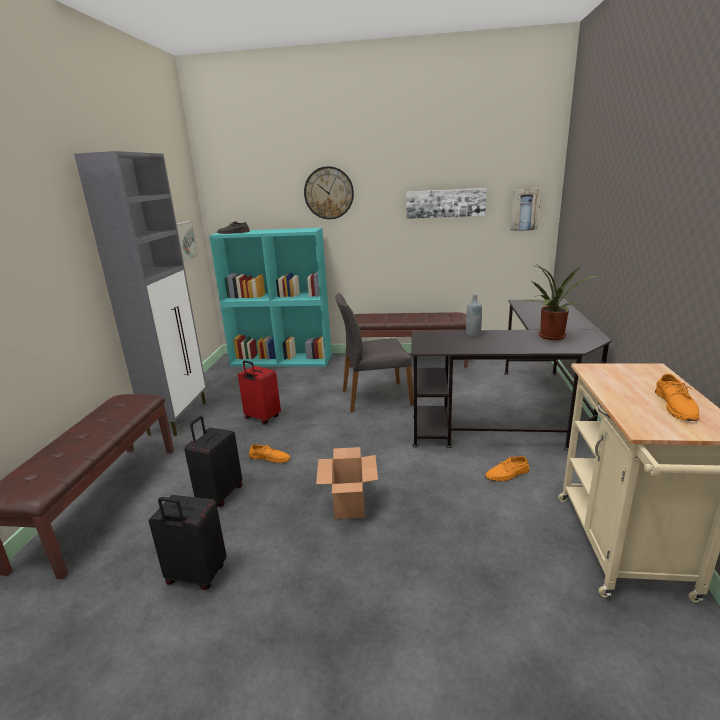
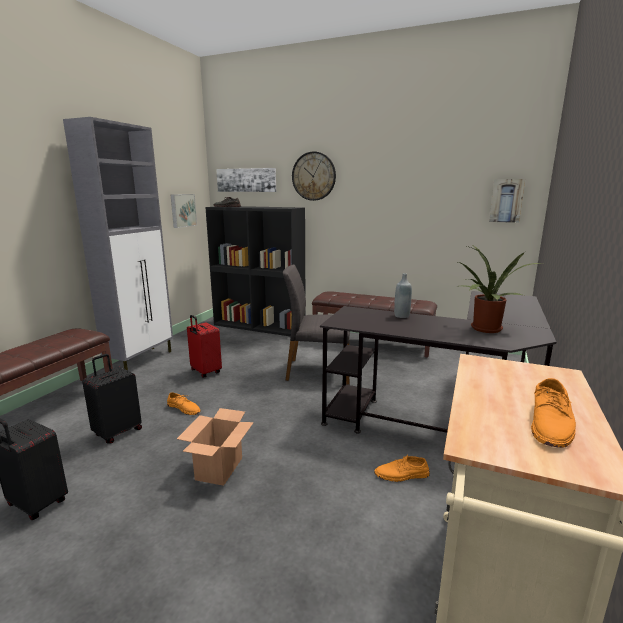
camera: 15 degrees right, 5 degrees down
turquoise bookcase [209,228,332,367] -> black bookcase [205,206,306,337]
picture [406,188,486,219] -> picture moved to [216,168,276,192]

